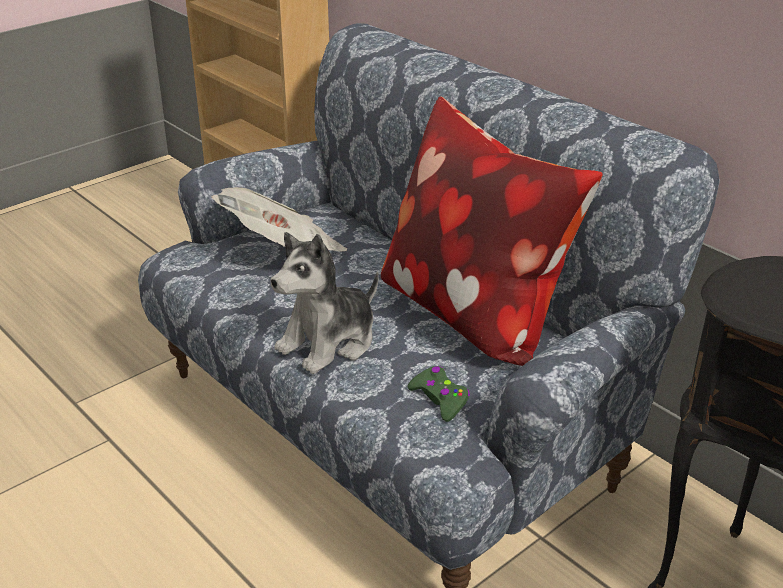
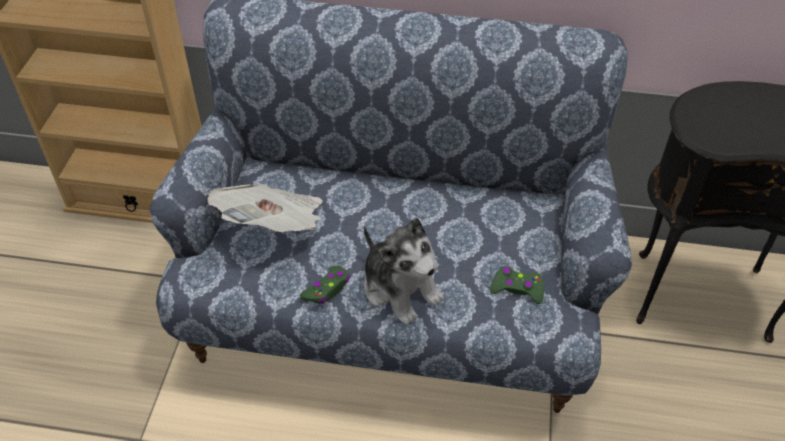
camera: 40 degrees left, 15 degrees up
plush toy [271,232,379,374] -> plush toy turned 45 degrees counterclockwise [364,217,444,325]
pillow [381,96,603,366] -> none
none -> green game controller [300,266,350,304]

